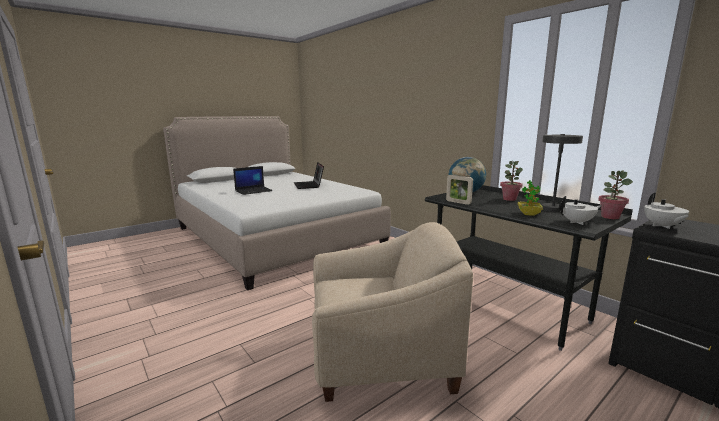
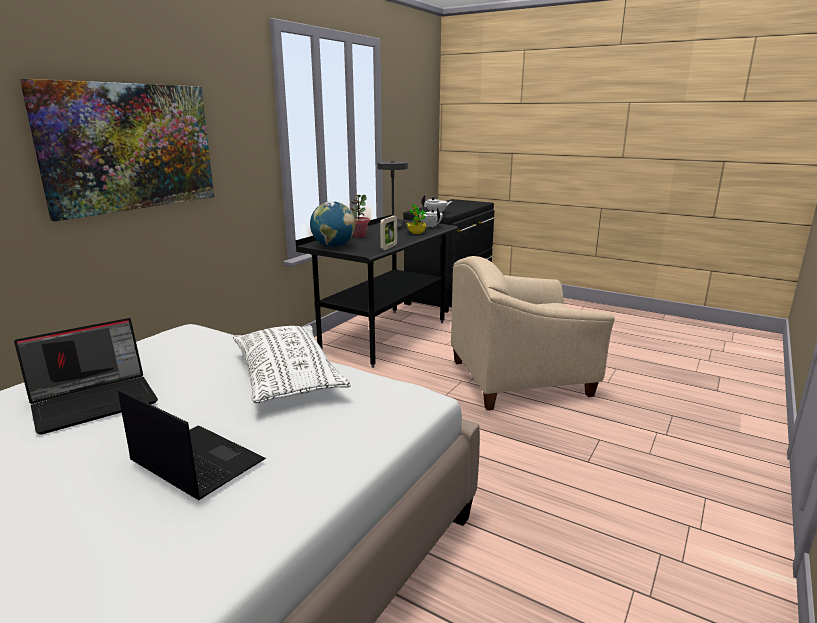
camera: 110 degrees left, 5 degrees up
beige armchair [312,222,473,402] -> beige armchair turned 75 degrees counterclockwise [451,256,615,410]
potted plant [598,171,633,219] -> none
none -> picture [20,78,214,221]
none -> white pillow [233,325,351,403]

